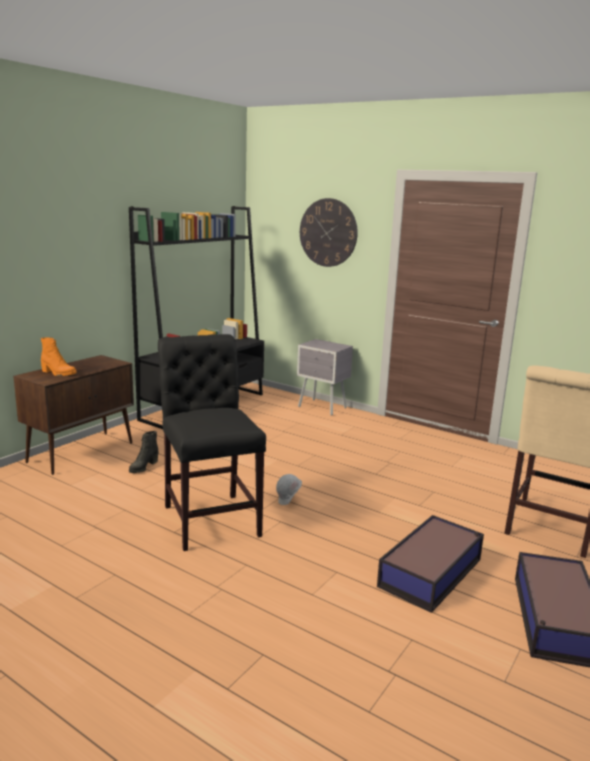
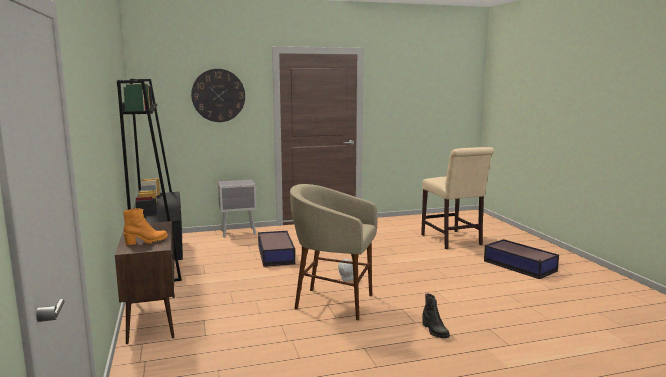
camera: 50 degrees left, 5 degrees down
black boot [129,431,158,473] -> black boot moved to [422,294,450,338]
black chair [158,334,266,551] -> beige stool [290,184,377,320]
storage box [377,515,484,613] -> storage box moved to [258,231,295,267]

